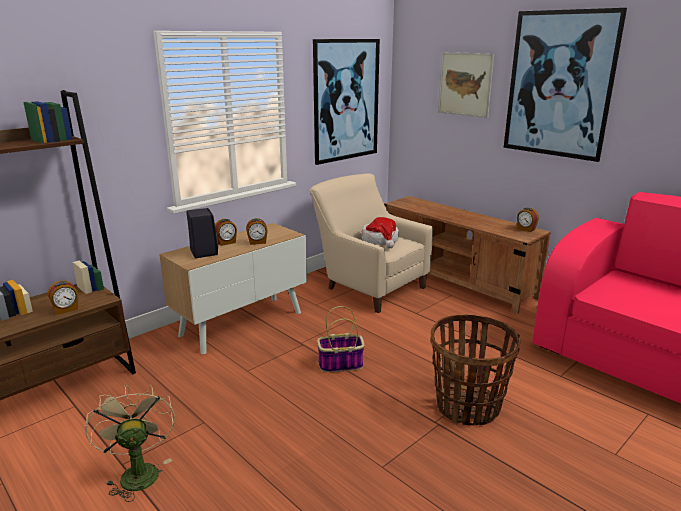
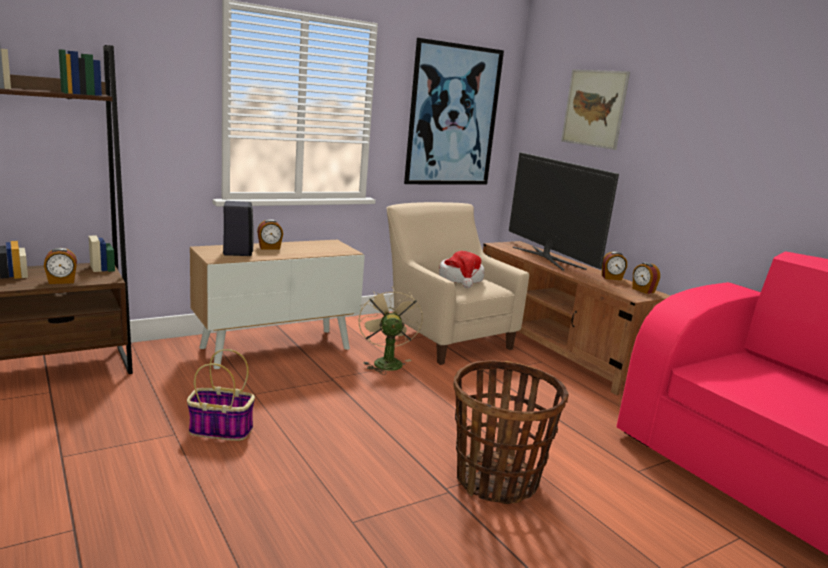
camera: 10 degrees right, 5 degrees down
beige fan [85,385,175,502] -> beige fan moved to [358,287,423,375]
alarm clock [246,218,268,245] -> alarm clock moved to [602,252,627,280]
basket [317,306,365,372] -> basket moved to [187,349,255,441]
picture [504,8,627,162] -> none
none -> television [509,152,619,270]

